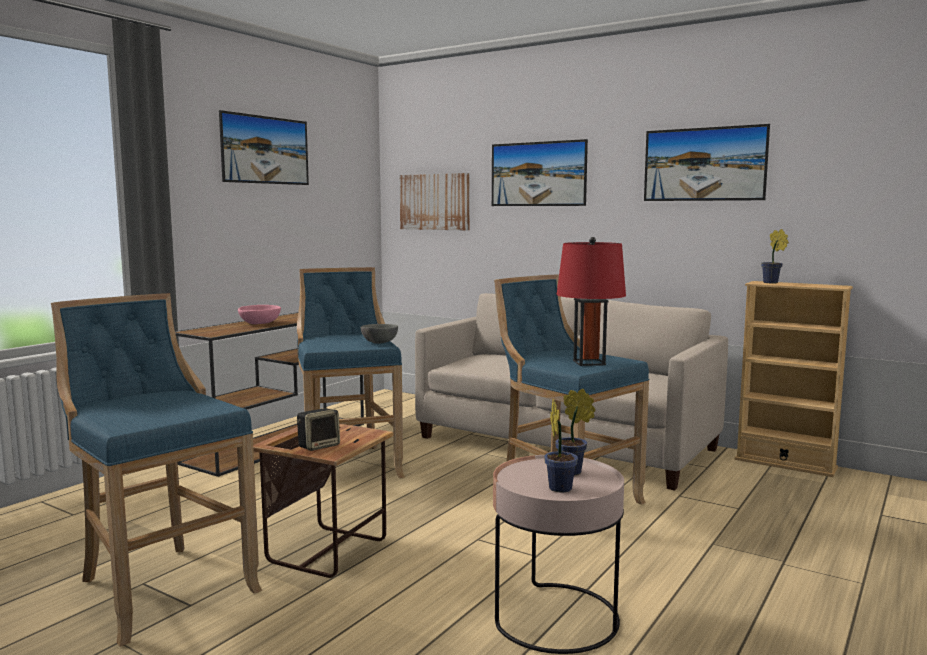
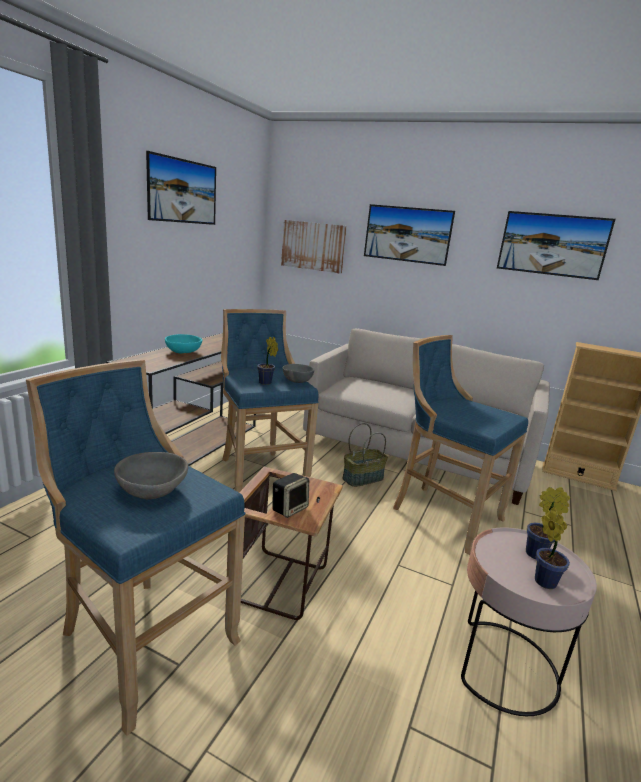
camera: 10 degrees left, 10 degrees up
pink bowl [238,305,281,325] -> turquoise bowl [165,334,202,354]
red table lamp [556,237,626,366] -> none
potted plant [761,229,789,283] -> potted plant moved to [257,337,278,385]
none -> grey bowl [114,452,188,499]
none -> basket [342,423,388,487]

